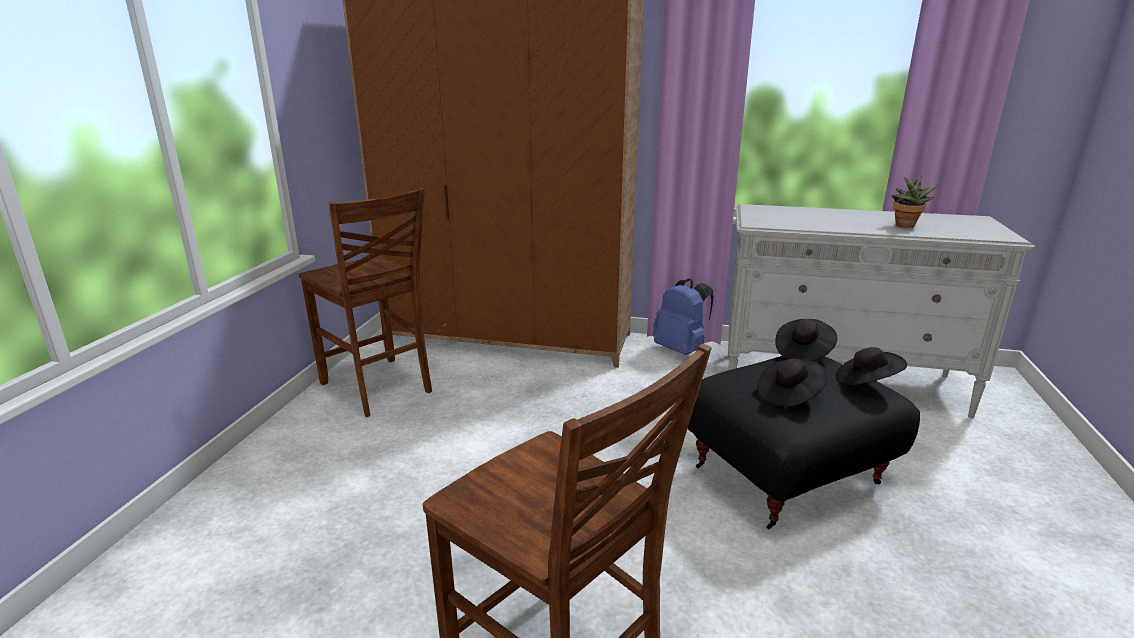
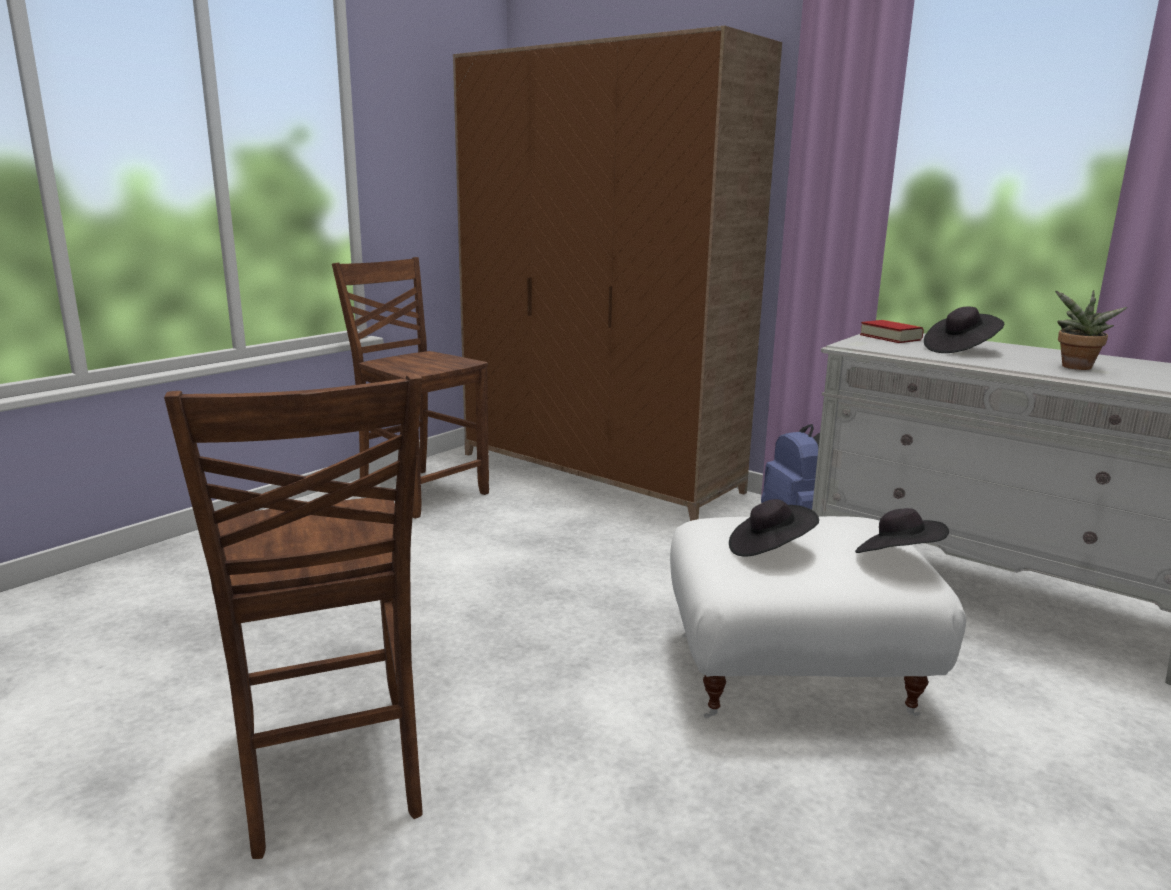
camera: 25 degrees right, 5 degrees down
brown chair [299,188,432,417] -> brown chair turned 150 degrees clockwise [332,257,489,519]
black ottoman [688,356,920,529] -> white ottoman [670,516,966,719]
black hat [775,319,838,361] -> black hat moved to [924,307,1004,353]
none -> book [860,320,924,343]

